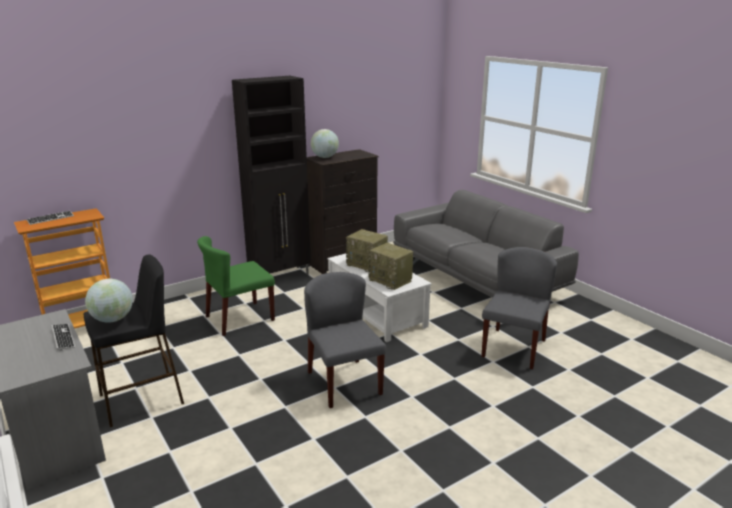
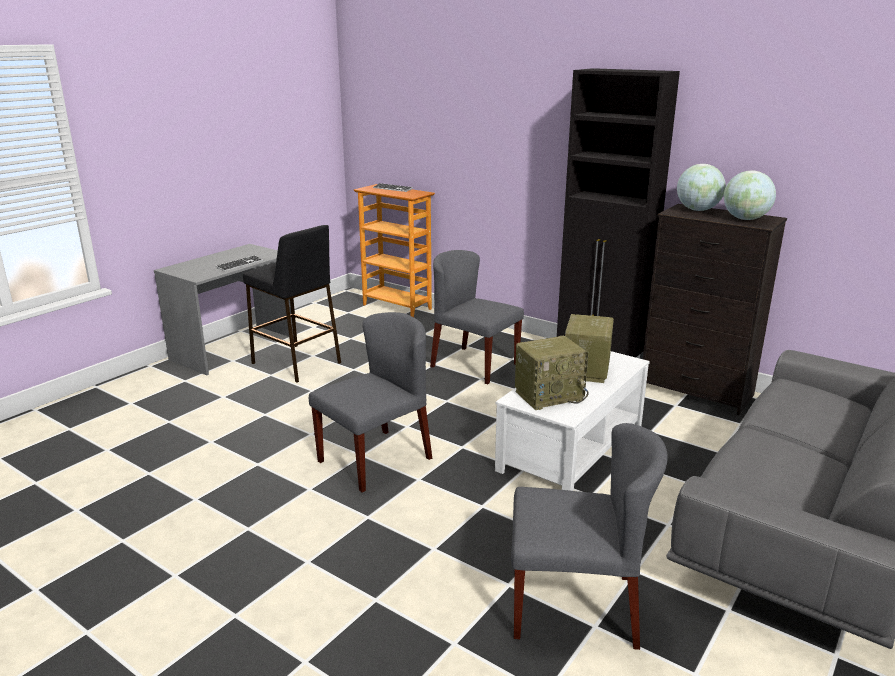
camera: 70 degrees right, 0 degrees up
globe [85,279,133,323] -> globe moved to [724,170,776,220]
green chair [197,236,275,336] -> grey chair [430,250,524,384]
radio [369,243,413,290] -> radio turned 135 degrees counterclockwise [515,335,589,410]

